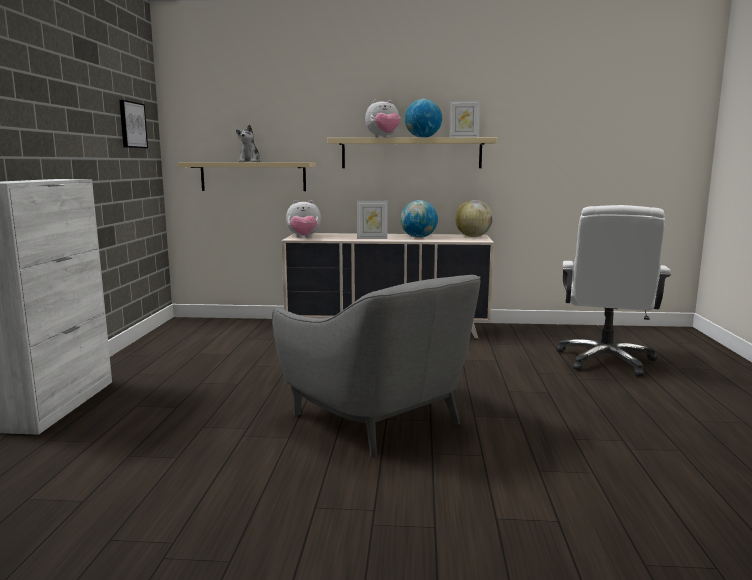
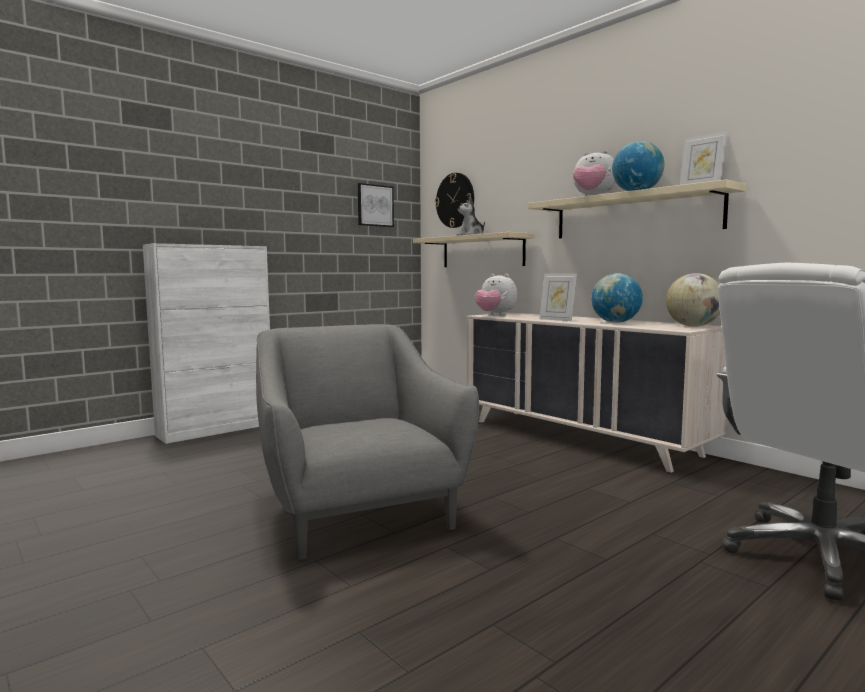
camera: 45 degrees right, 5 degrees down
grey armchair [272,275,481,458] -> grey armchair turned 150 degrees clockwise [256,324,479,560]
none -> wall clock [435,173,474,228]

